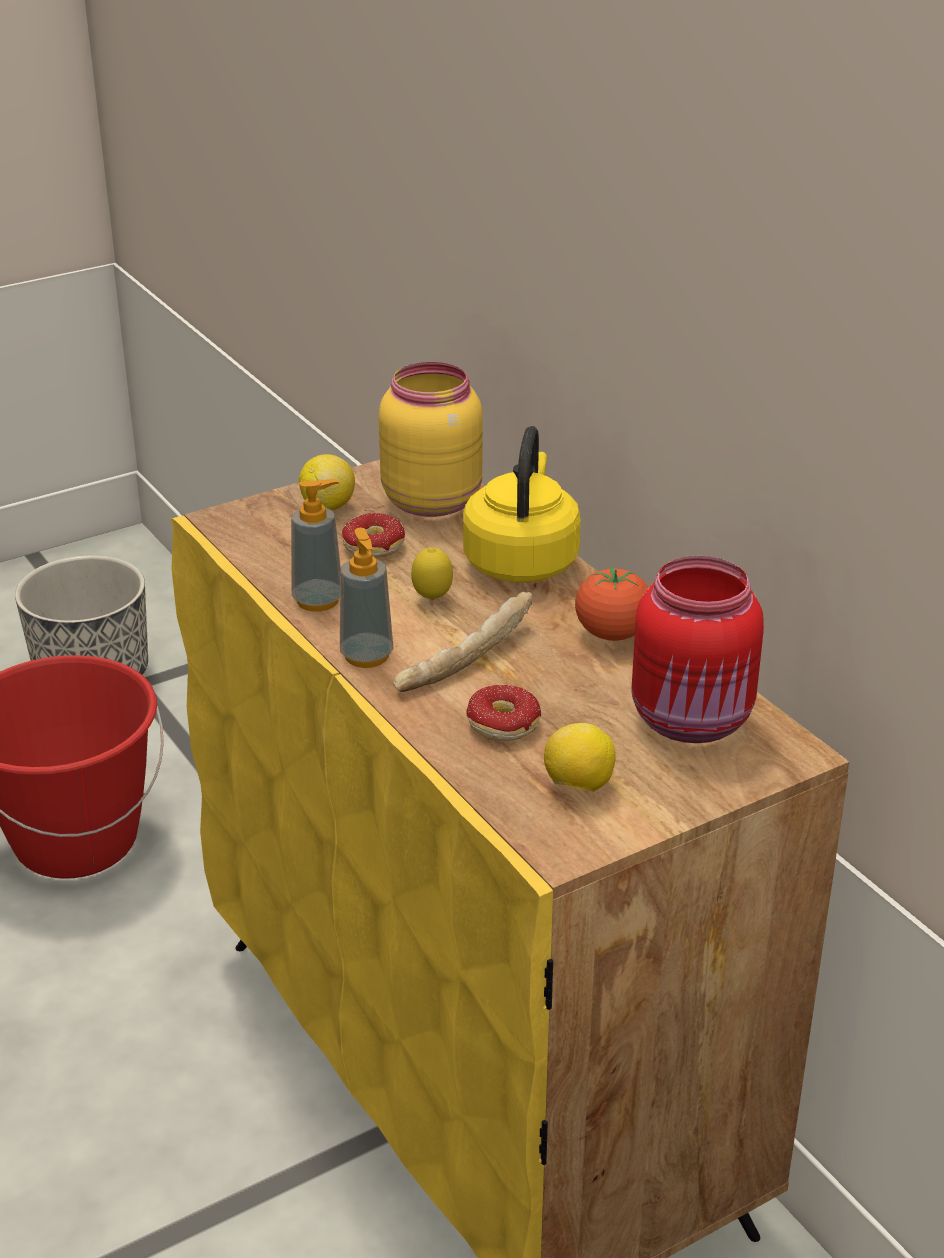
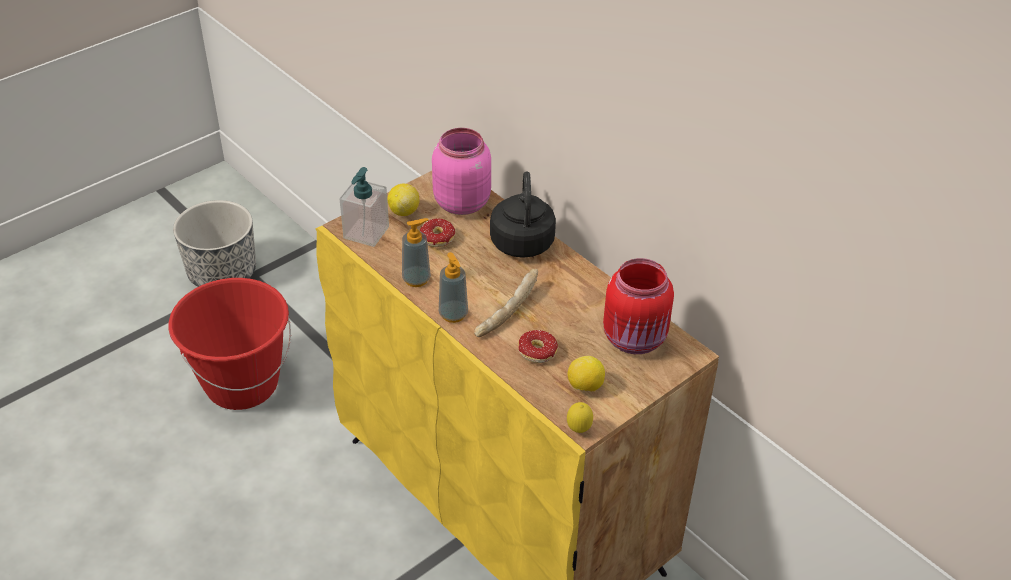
camera: 10 degrees left, 10 degrees up
yellow jar [379,362,483,517] -> pink jar [432,128,491,215]
lemon [411,547,453,600] -> lemon moved to [567,402,593,433]
yellow kettle [463,426,581,583] -> black kettle [490,172,556,258]
tomato [575,567,648,641] -> none
none -> soap dispenser [339,167,389,247]

